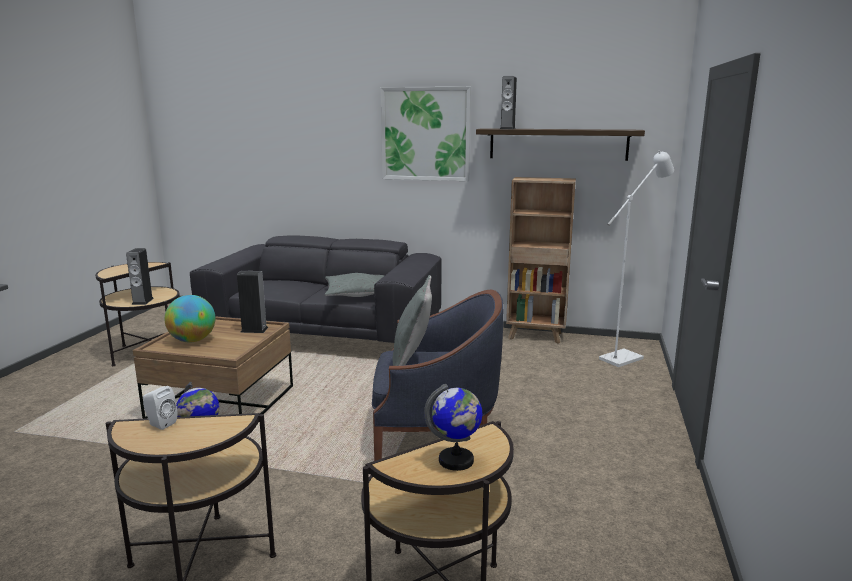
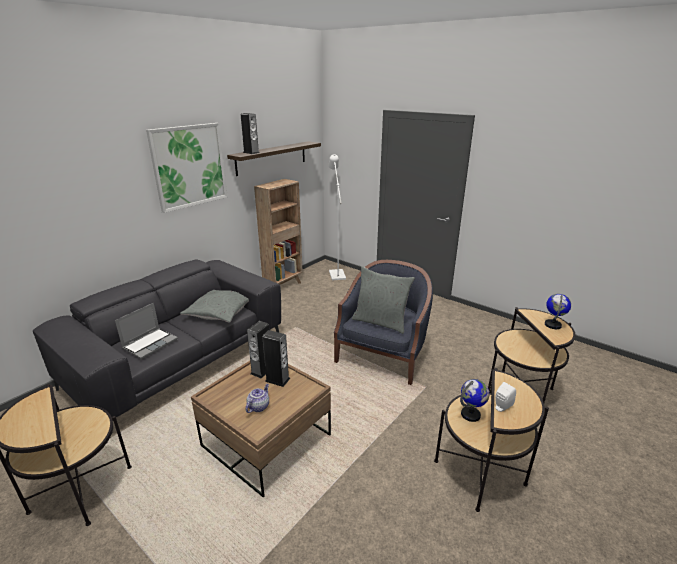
camera: 65 degrees left, 10 degrees up
speaker [126,248,154,305] -> speaker moved to [262,330,290,387]
globe [165,295,215,343] -> teapot [245,384,269,413]
none -> laptop [115,303,178,359]

